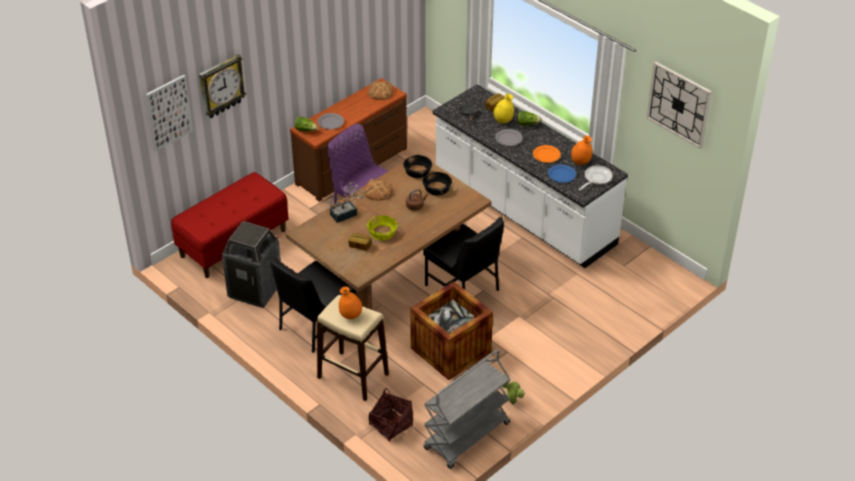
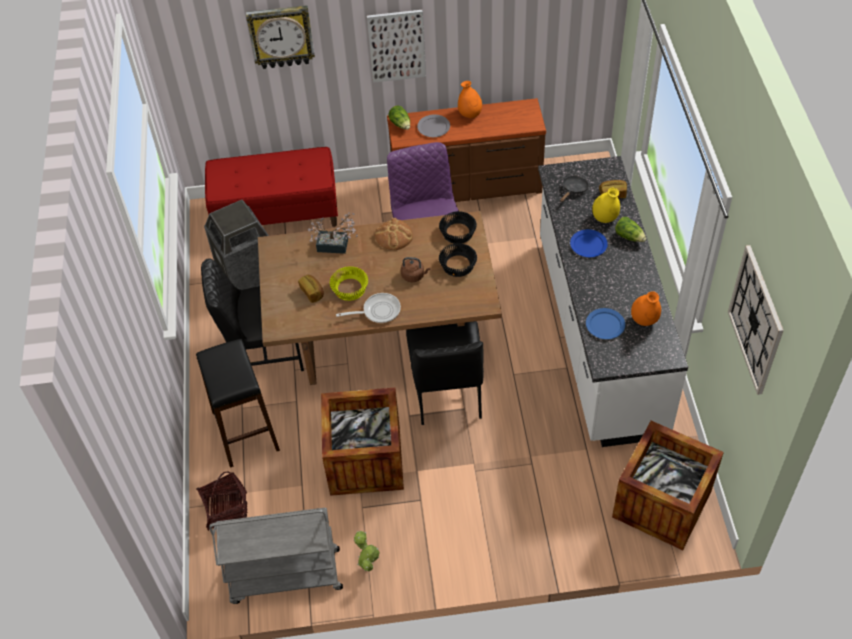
camera: 40 degrees right, 10 degrees up
picture [146,75,193,151] -> picture moved to [367,10,426,83]
beige stool [317,295,389,401] -> black stool [196,339,280,468]
orange vase [339,287,362,319] -> orange vase moved to [458,81,482,118]
bread [368,81,394,100] -> none
grey plate [495,129,523,146] -> blue plate [570,229,608,257]
orange plate [533,145,561,163] -> none
frying pan [578,165,613,191] -> frying pan moved to [336,293,401,323]
none -> crate [612,421,724,550]

